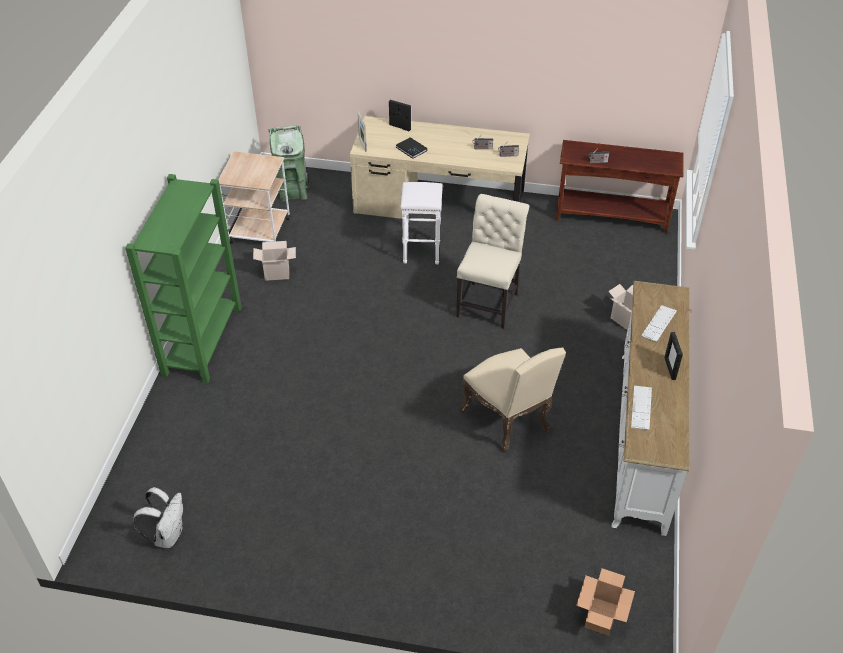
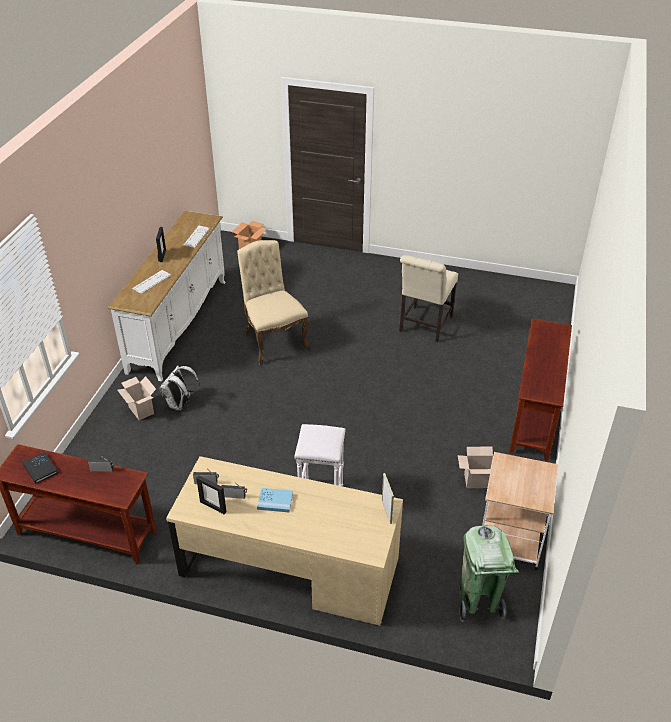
camera: 175 degrees left, 5 degrees down
green bookcase [125,174,242,383] -> brown console table [509,319,572,461]
white backpack [133,487,183,548] -> white backpack moved to [160,366,200,410]
picture frame [389,100,411,131] -> picture frame moved to [196,475,226,514]
black book [396,137,427,159] -> black book moved to [22,452,58,484]
beige chair [456,194,529,329] -> beige chair moved to [399,255,458,342]
none -> blue book [257,488,293,512]

